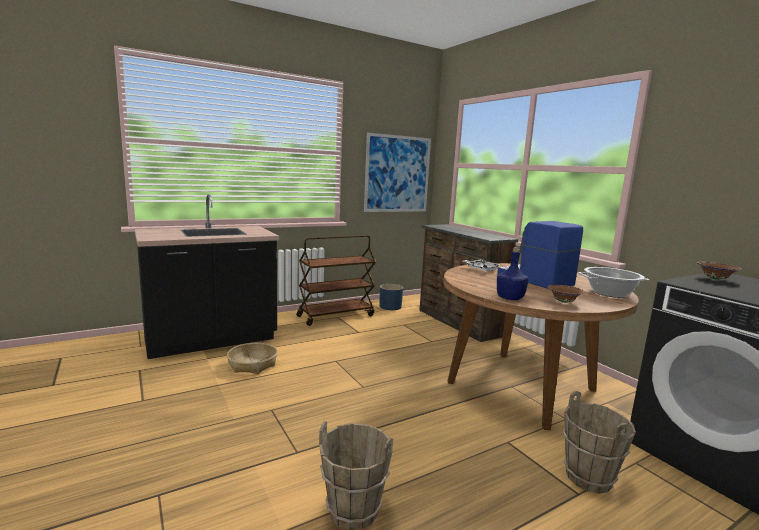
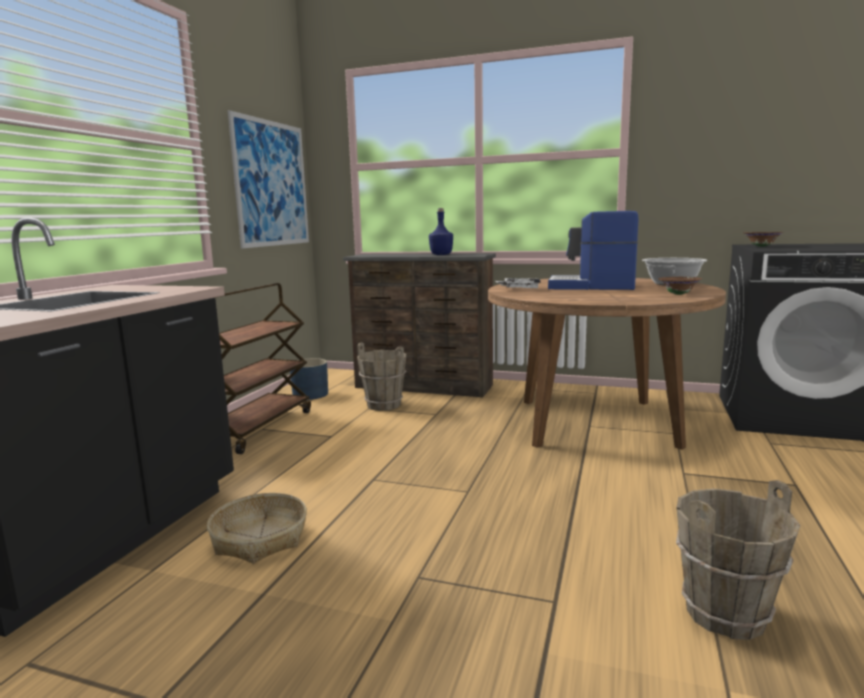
camera: 40 degrees left, 0 degrees up
blue bottle [497,247,529,300] -> blue bottle moved to [429,208,453,255]
brown bucket [563,391,636,493] -> brown bucket moved to [357,342,407,411]

